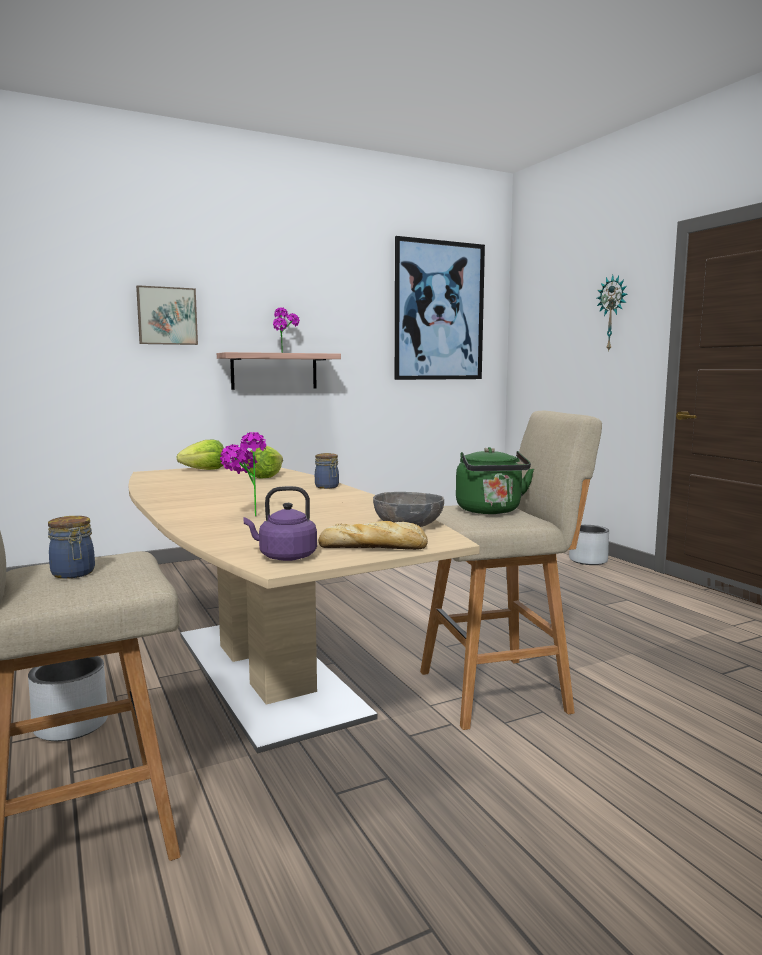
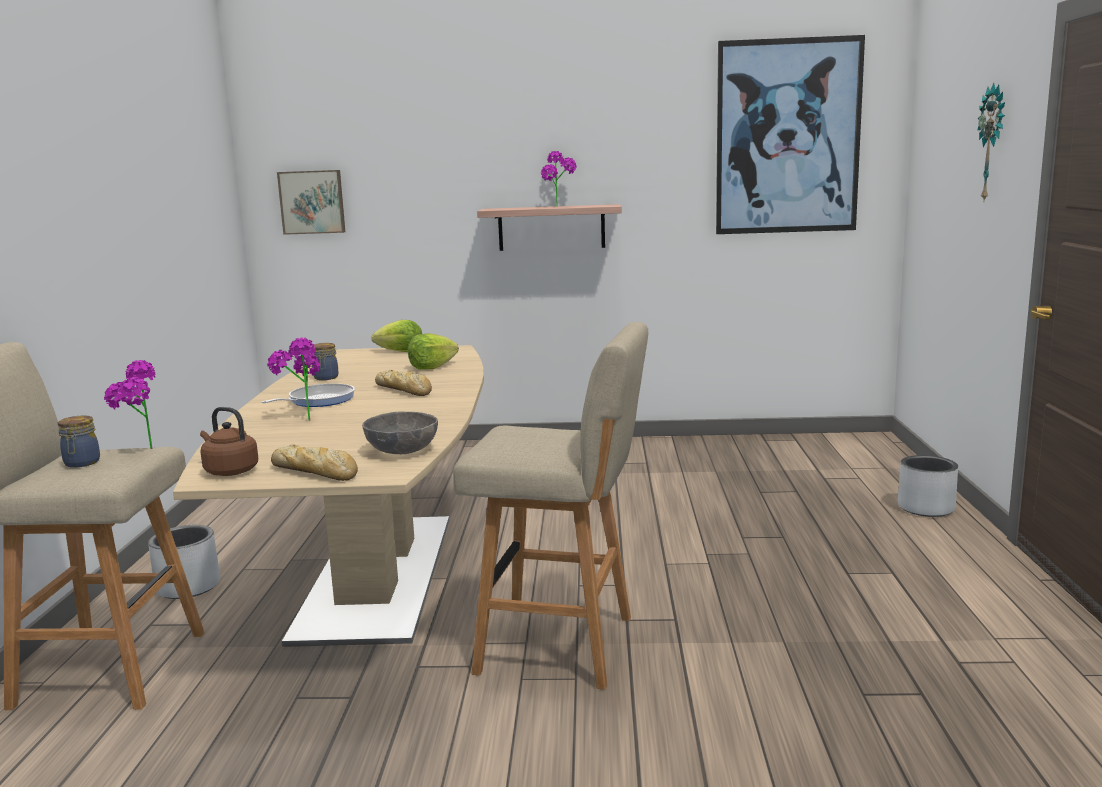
camera: 30 degrees right, 5 degrees up
picture [136,285,198,345] -> picture moved to [277,170,345,235]
purple kettle [243,486,317,561] -> brown kettle [200,407,258,476]
jar [315,453,339,489] -> jar moved to [312,343,339,380]
green kettle [456,447,534,514] -> none
none -> potted plant [104,360,156,449]
none -> frying pan [262,384,355,407]
none -> bread [375,370,432,396]

